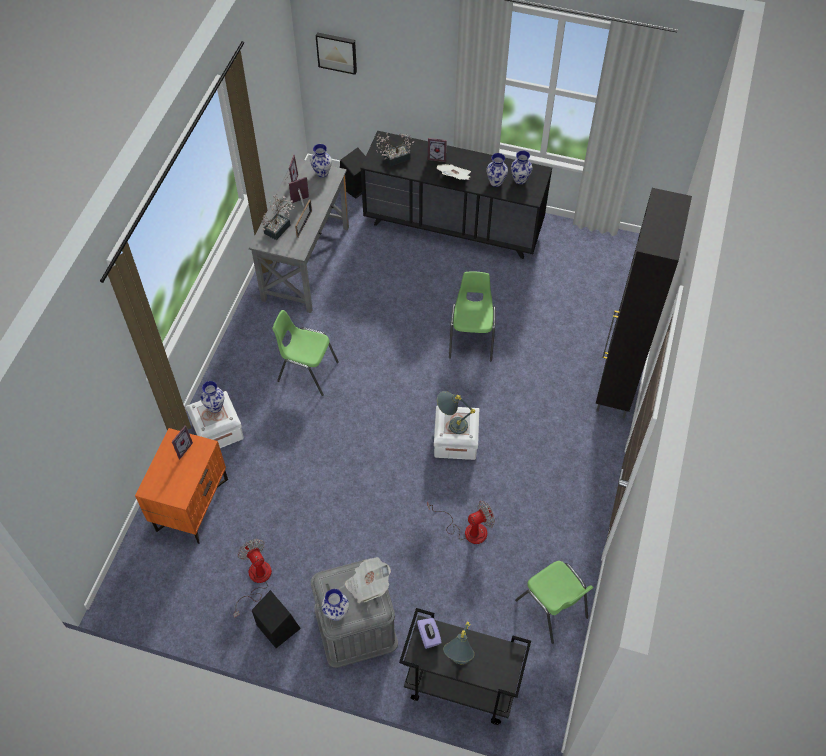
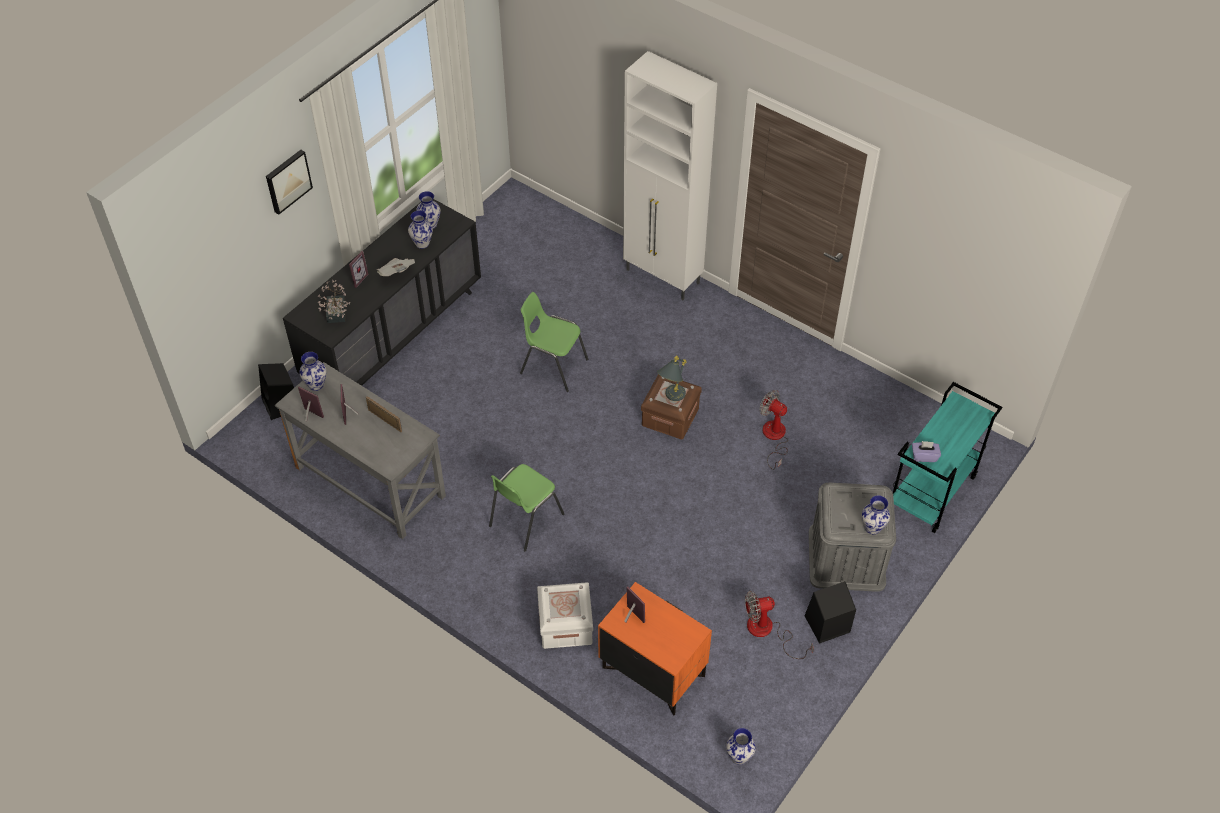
camera: 70 degrees left, 5 degrees down
vase [201,381,224,413] -> vase moved to [726,728,756,765]
potted plant [262,194,295,240] -> none
picture [315,32,357,75] -> picture moved to [266,150,313,215]
newspaper [345,557,391,603] -> none
black cart [399,608,531,725] -> turquoise cart [893,382,1002,533]
fan [427,501,495,544] -> fan turned 45 degrees counterclockwise [759,390,788,470]
white storage box [434,406,479,460] -> brown storage box [641,374,702,440]
grey table lamp [443,622,474,664] -> none
green chair [515,561,593,644] -> none
black cabinet [595,188,692,418] -> white cabinet [623,51,717,300]

